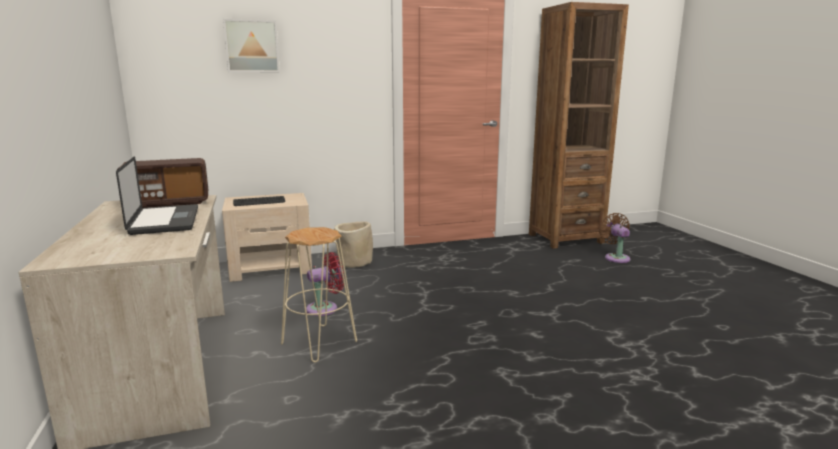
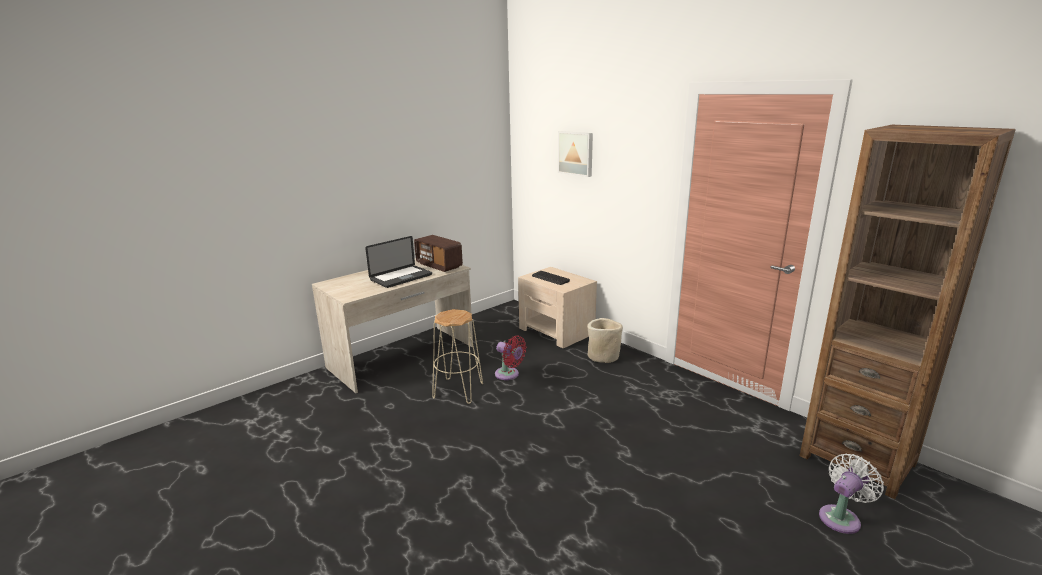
camera: 65 degrees right, 5 degrees up
brown fan [599,213,631,263] -> white fan [819,454,884,534]

